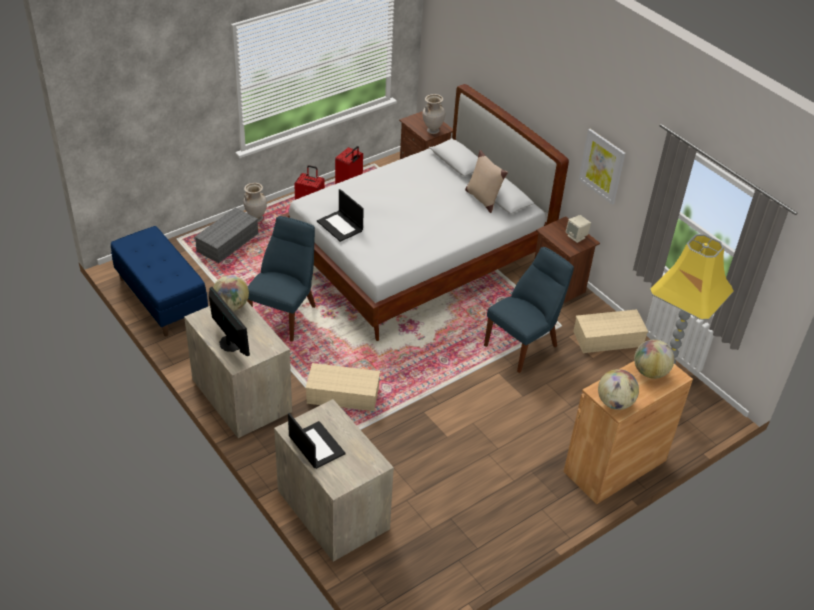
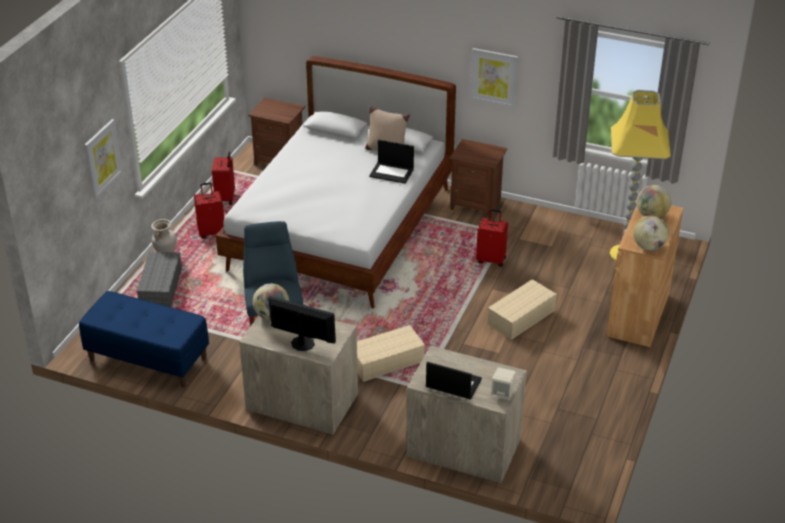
camera: 30 degrees left, 5 degrees down
laptop [317,189,364,242] -> laptop moved to [369,140,414,184]
beige vase [423,94,445,134] -> none
blue chair [484,247,574,373] -> red suitcase [476,209,508,267]
beige speaker [566,215,591,243] -> beige speaker moved to [491,367,516,400]
beige storage box [573,309,648,353] -> beige storage box moved to [488,279,557,340]
none -> picture [84,119,123,198]

